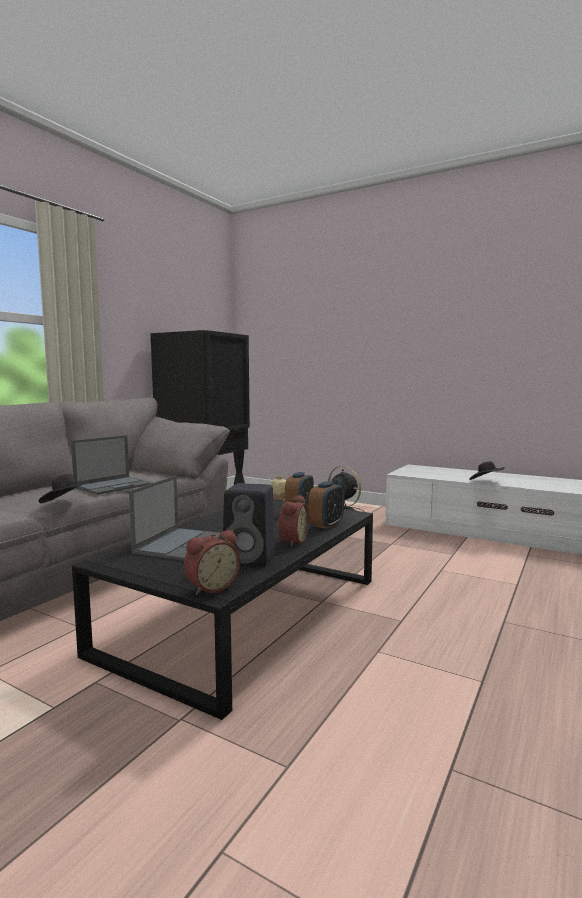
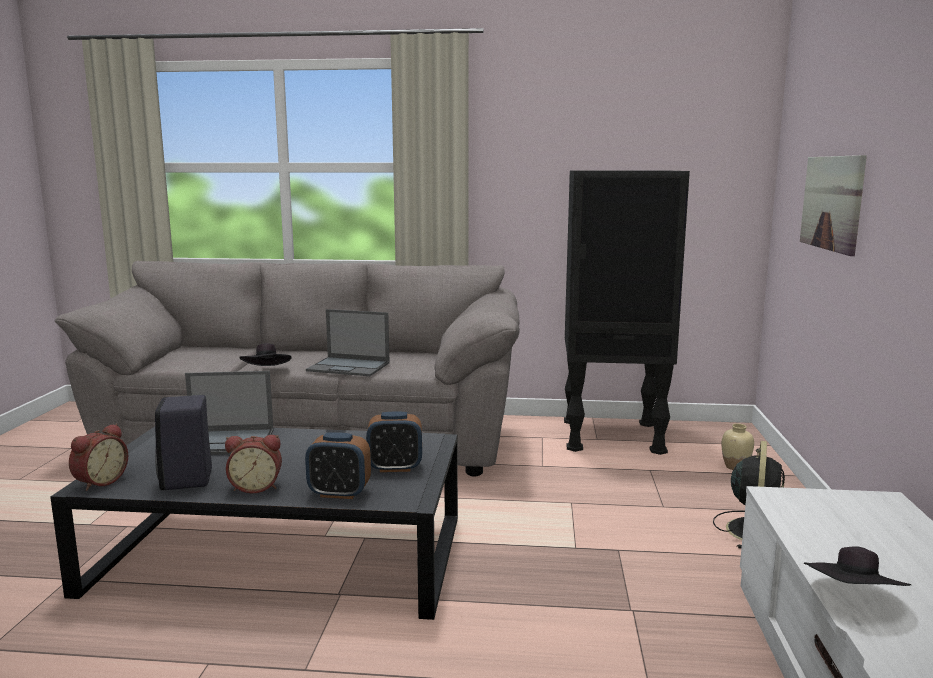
camera: 65 degrees right, 5 degrees up
alarm clock [184,530,240,595] -> alarm clock turned 90 degrees counterclockwise [69,424,128,491]
none -> picture [800,155,867,256]

